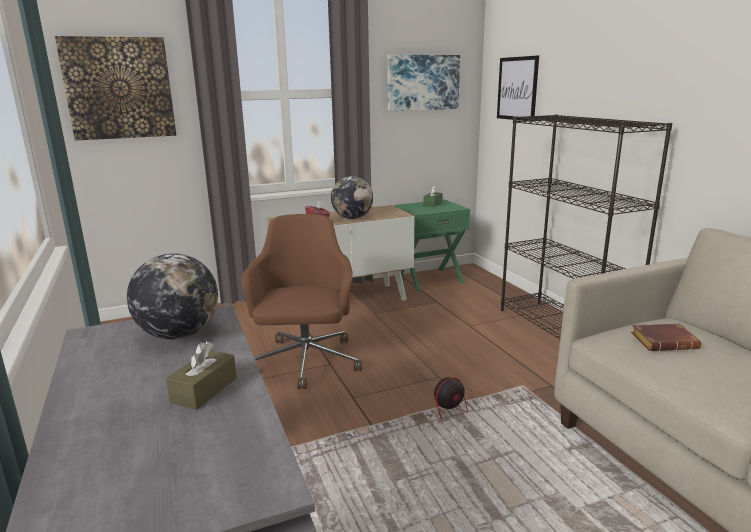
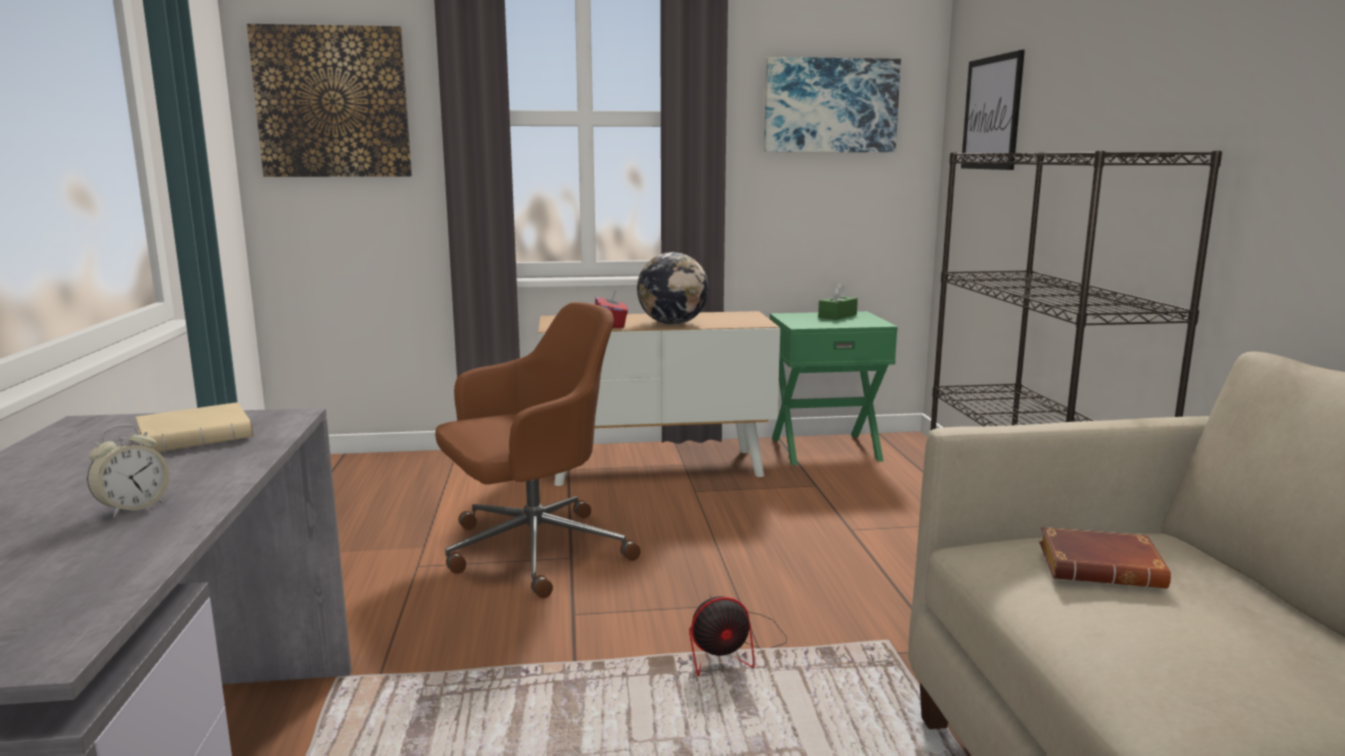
camera: 15 degrees right, 5 degrees down
globe [127,253,218,340] -> beige book [135,402,253,452]
brown tissue box [166,341,237,410] -> alarm clock [87,425,170,518]
brown office chair [241,214,362,389] -> brown office chair turned 45 degrees clockwise [435,302,640,598]

